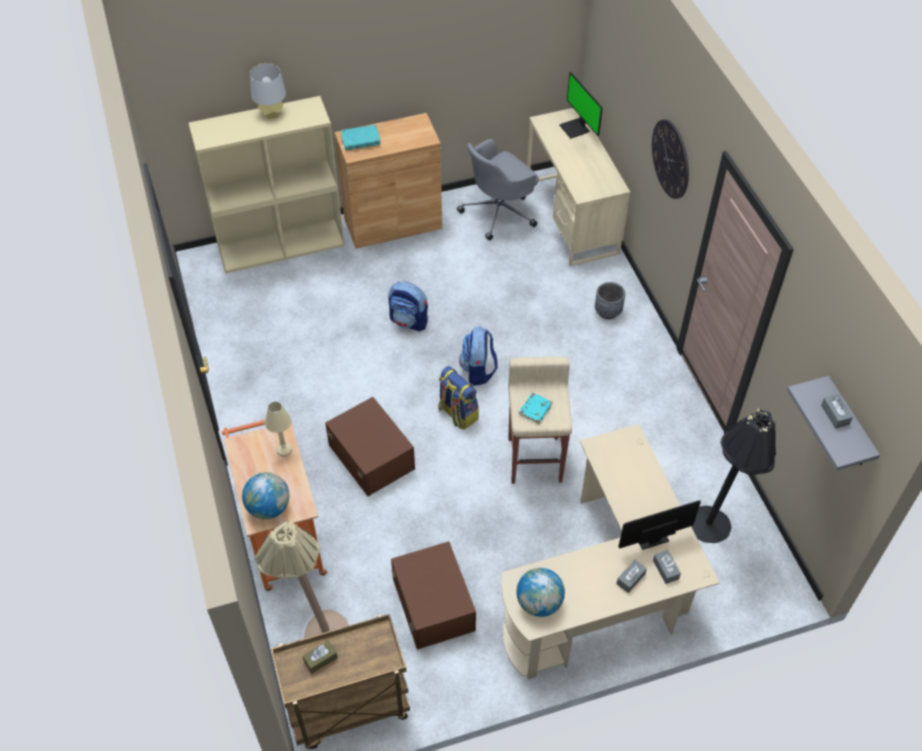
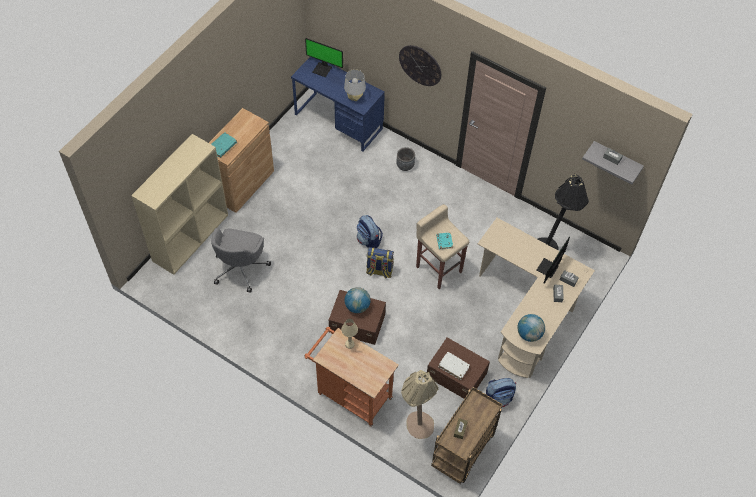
camera: 40 degrees left, 5 degrees up
globe [242,472,289,519] -> globe moved to [344,287,371,313]
grey table lamp [250,63,286,119] -> grey table lamp moved to [344,69,366,101]
backpack [388,282,428,332] -> backpack moved to [486,378,516,407]
grey office chair [457,139,539,241] -> grey office chair moved to [211,228,271,293]
beige desk [527,108,630,266] -> blue desk [291,57,385,151]
none -> white book [438,352,470,380]

